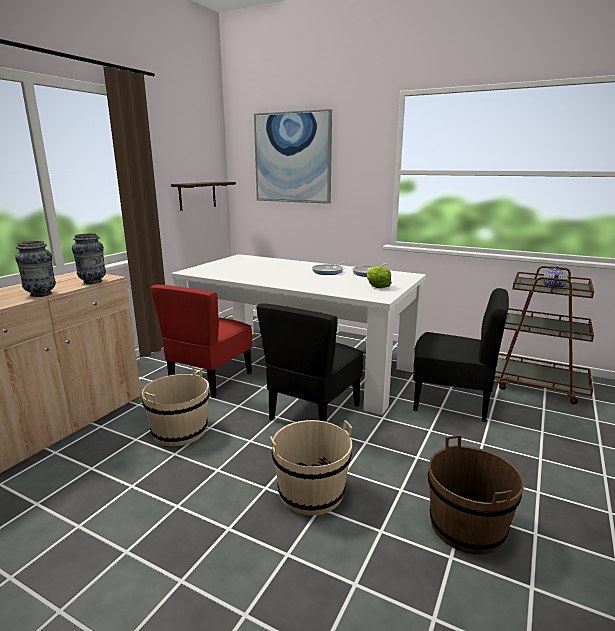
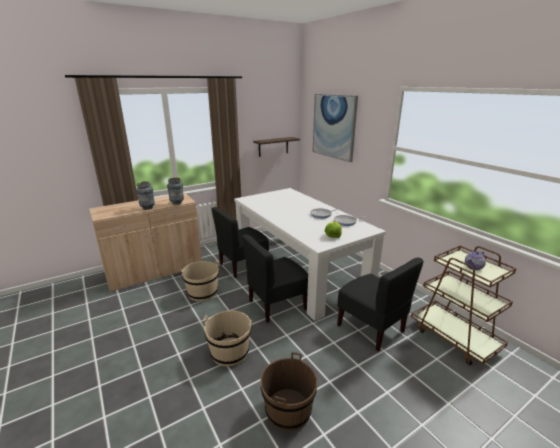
camera: 30 degrees right, 5 degrees up
red chair [151,285,252,398] -> black chair [212,207,269,278]

